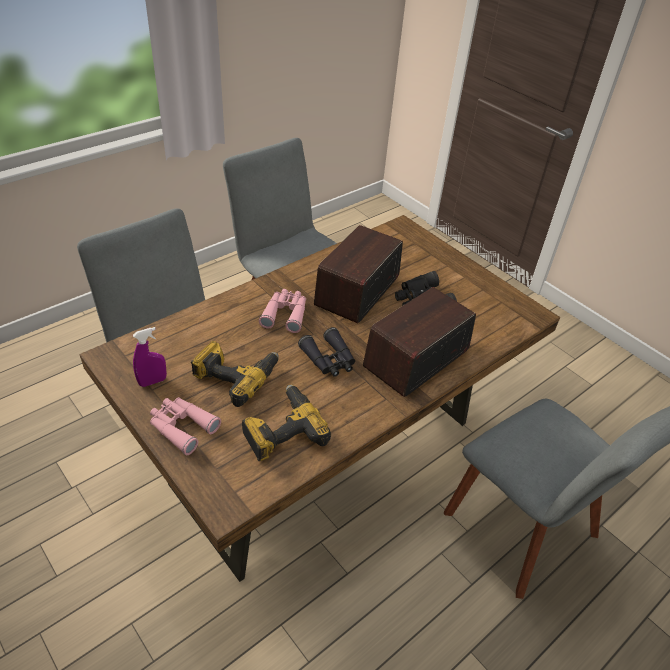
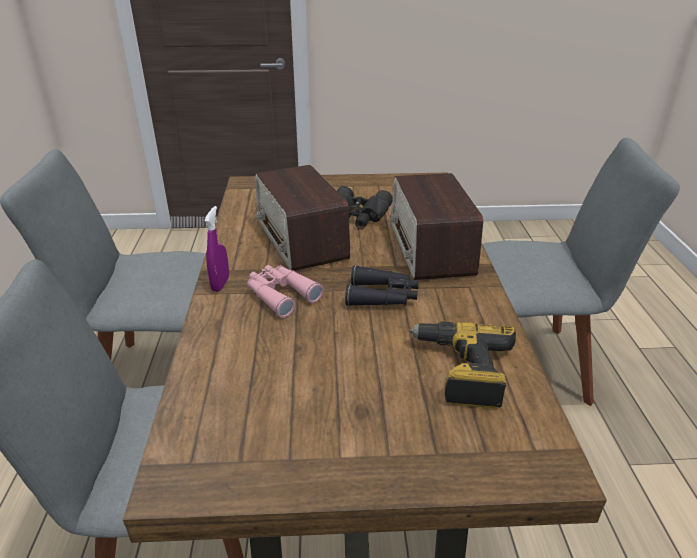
camera: 50 degrees left, 10 degrees down
purple spray bottle [133,327,167,387] -> purple spray bottle moved to [205,206,229,292]
pink binoculars [150,397,221,455] -> none
power drill [191,341,279,407] -> none

